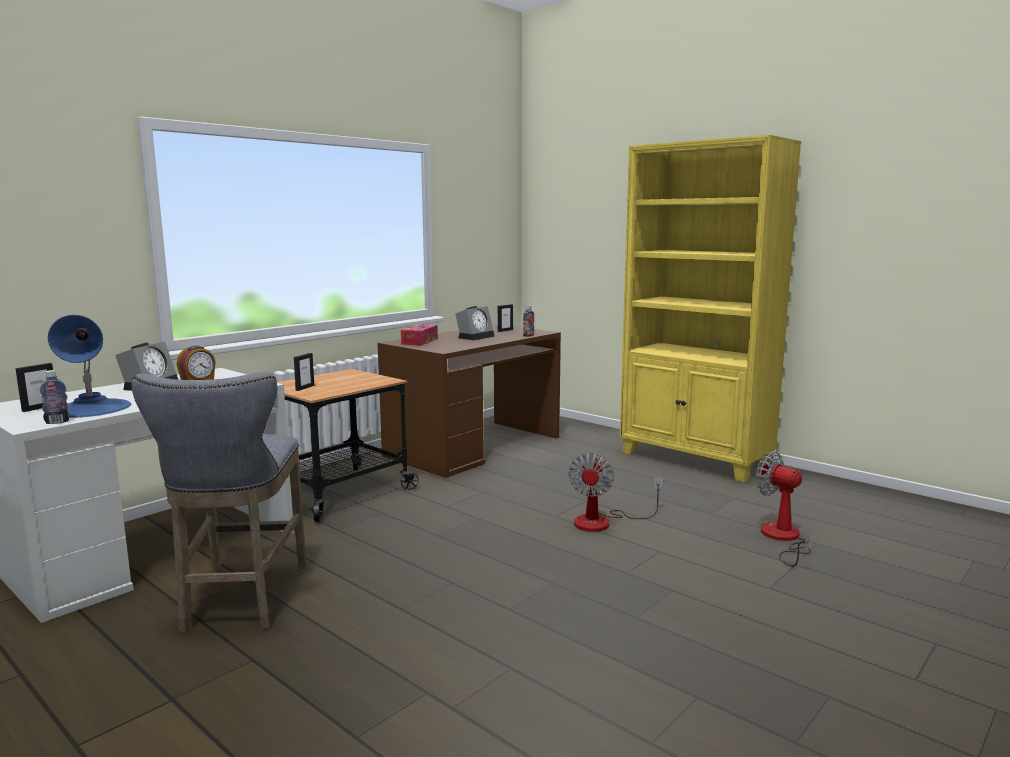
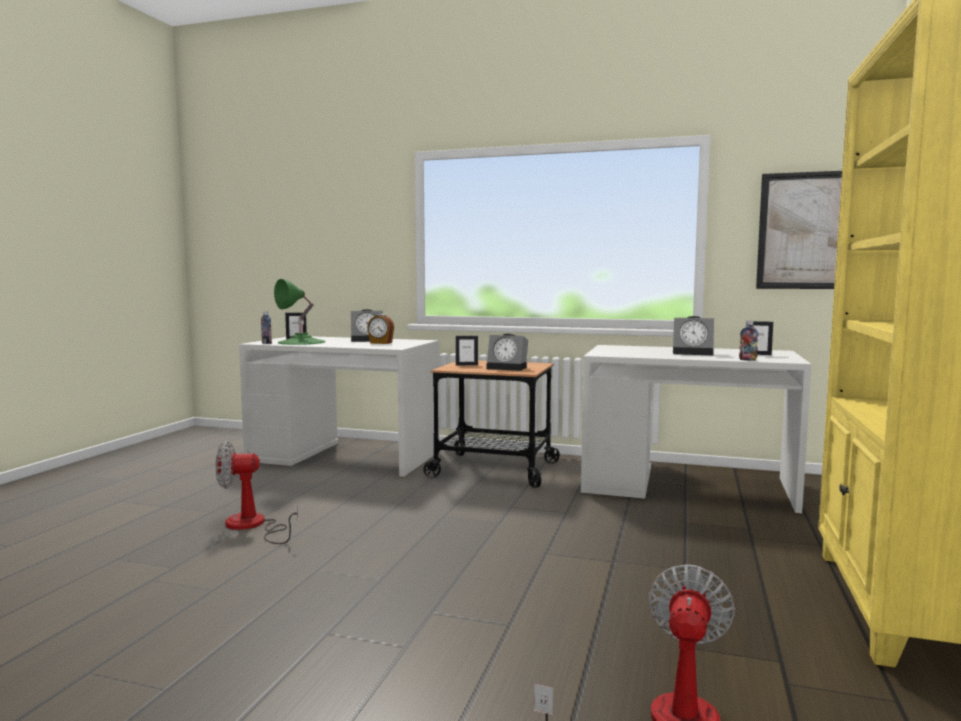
camera: 65 degrees right, 5 degrees down
blue table lamp [48,315,131,418] -> green table lamp [274,279,325,345]
grey stool [131,372,306,633] -> none
brown desk [378,324,561,478] -> white desk [581,345,812,513]
tissue box [401,324,438,346] -> none
fan [568,453,663,532] -> fan moved to [216,441,299,544]
none -> alarm clock [486,334,528,371]
none -> picture [756,171,842,289]

